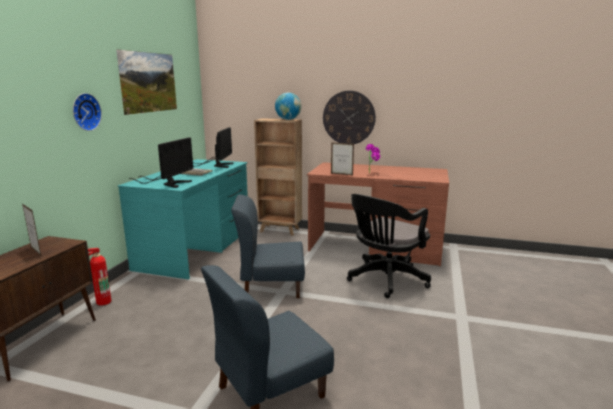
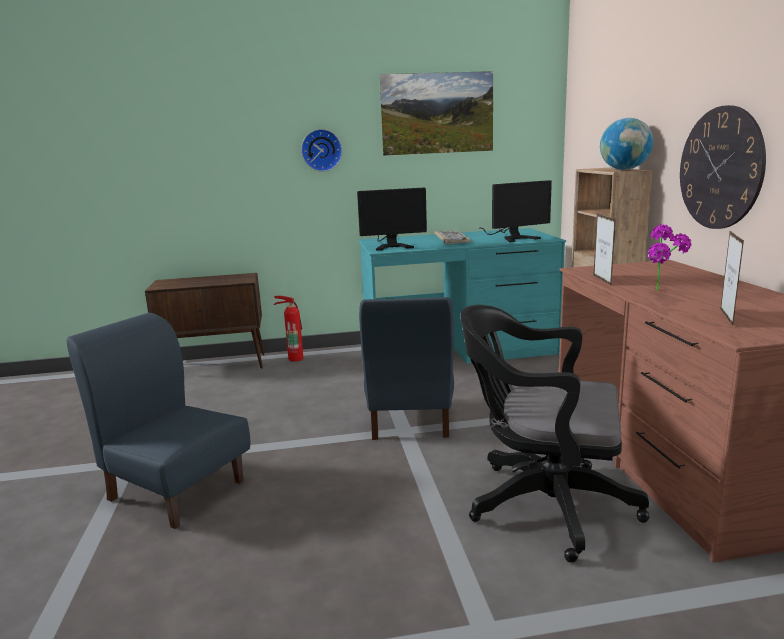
camera: 65 degrees right, 0 degrees up
picture frame [22,204,41,256] -> picture frame moved to [721,231,744,326]
blue chair [231,195,305,298] -> blue chair turned 150 degrees counterclockwise [359,297,454,440]

